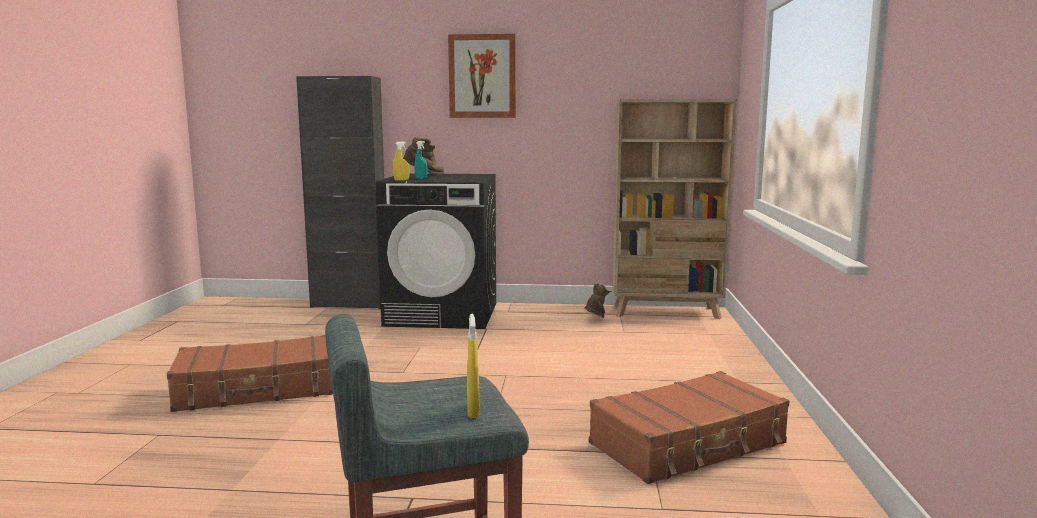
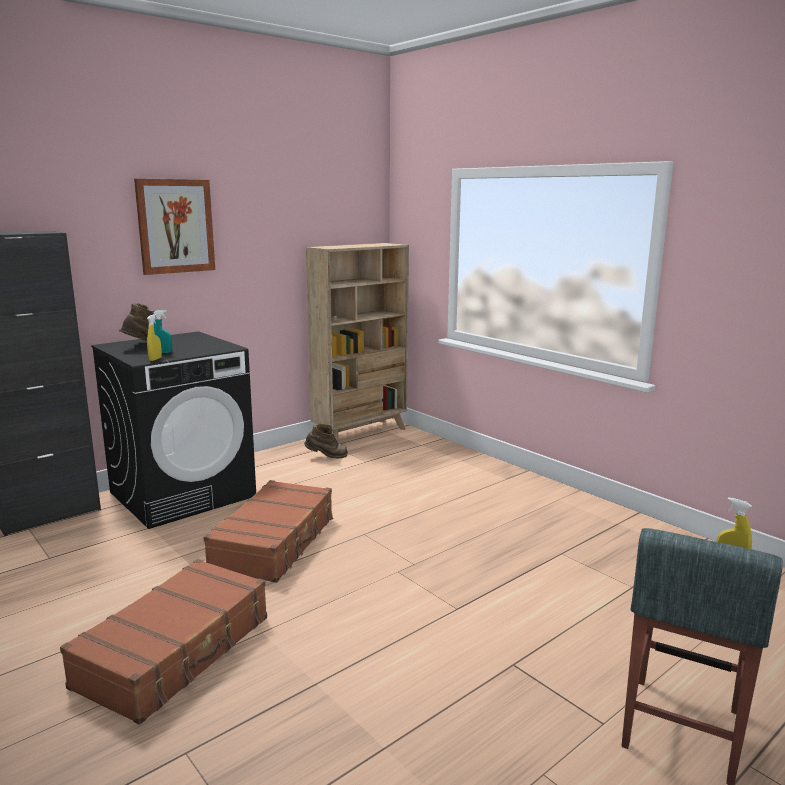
camera: 45 degrees left, 5 degrees up
brown boot [584,284,612,318] -> brown boot turned 105 degrees clockwise [304,423,348,458]
brown suitcase [589,371,790,484] -> brown suitcase moved to [203,480,333,583]

